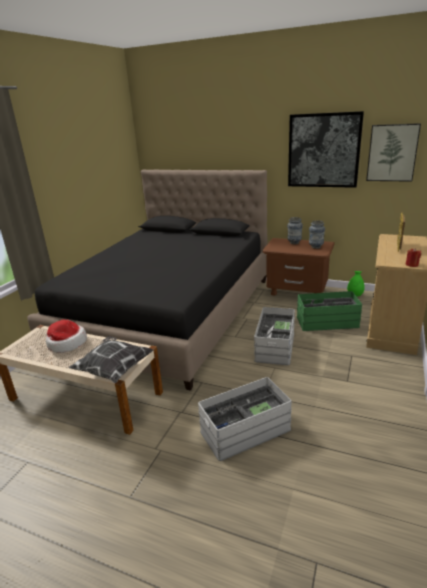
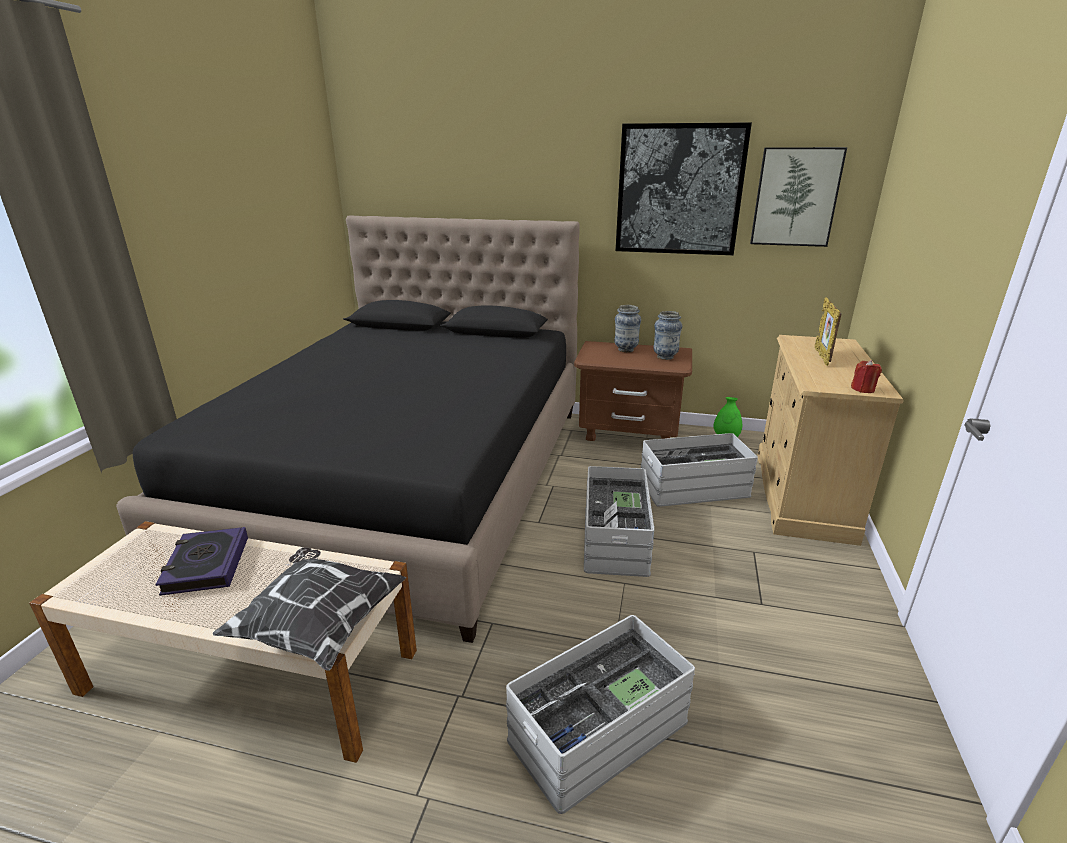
camera: 10 degrees left, 0 degrees up
hat [46,319,87,353] -> book [155,527,248,596]
green storage box [297,291,362,331] -> grey storage box [641,433,758,507]

